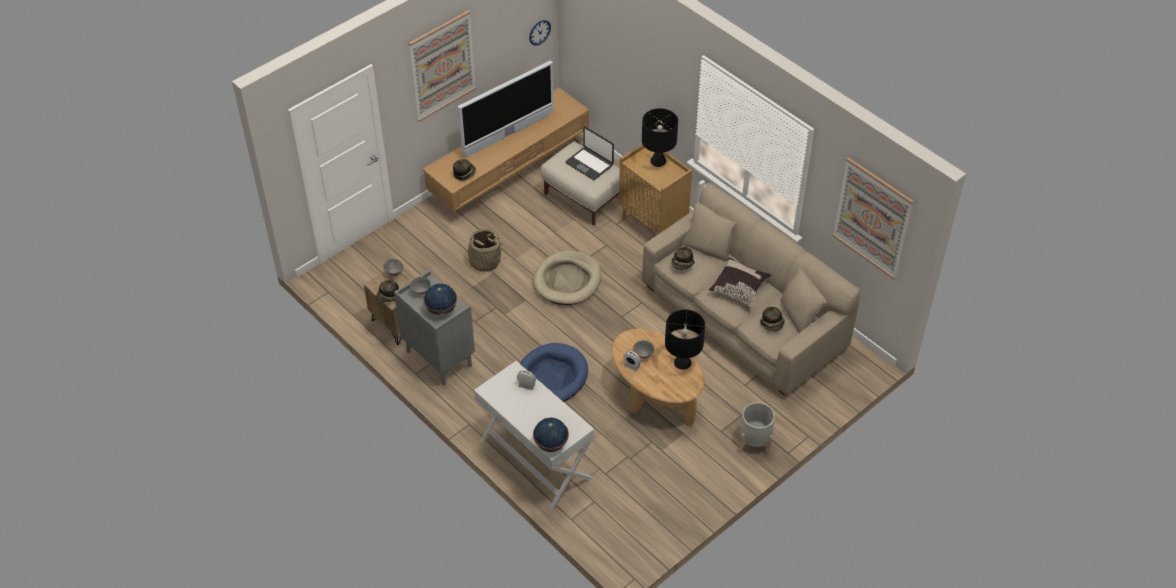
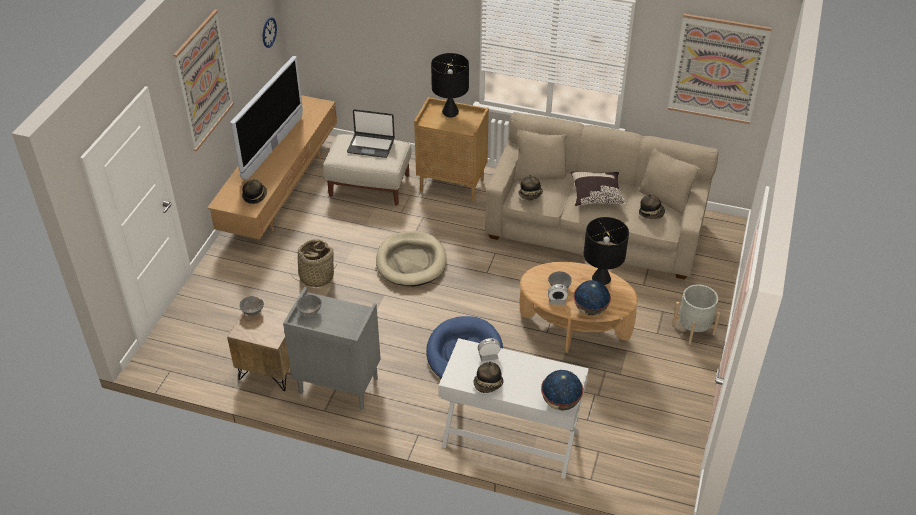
camera: 30 degrees left, 5 degrees down
hat [376,280,399,303] -> hat moved to [473,362,504,393]
globe [424,284,457,316] -> globe moved to [573,280,611,316]

